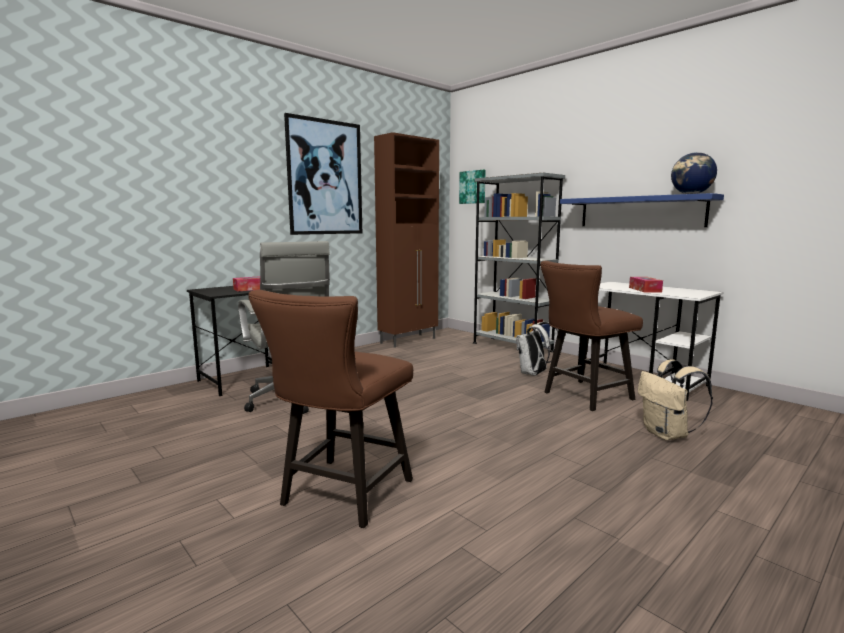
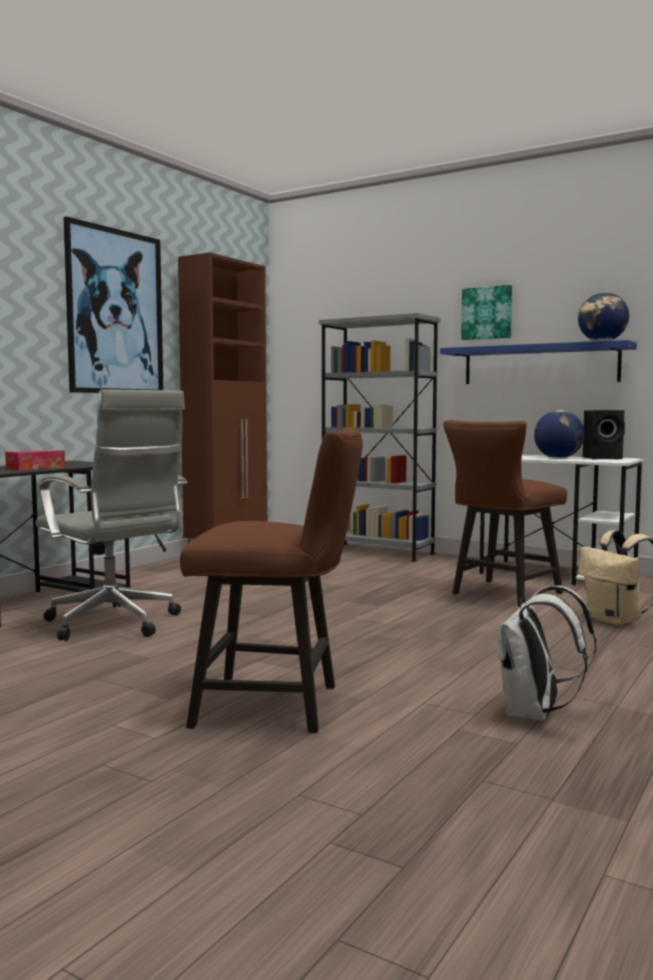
camera: 15 degrees left, 5 degrees down
brown chair [248,290,413,528] -> brown chair turned 90 degrees counterclockwise [180,427,363,733]
picture [459,170,486,204] -> picture moved to [461,285,512,340]
white backpack [516,322,561,376] -> white backpack moved to [496,585,597,720]
tissue box [629,277,663,292] -> globe [534,410,585,459]
none -> black speaker [583,410,625,459]

